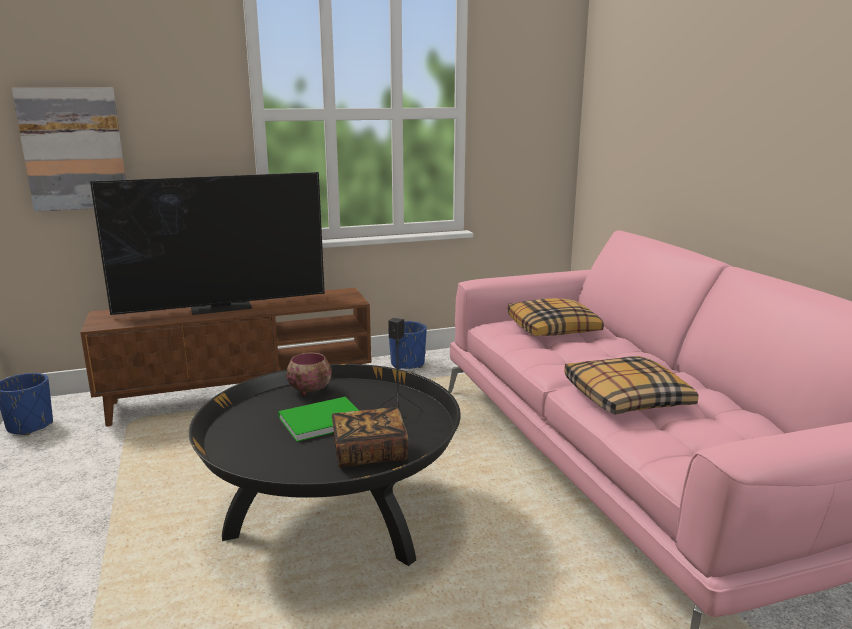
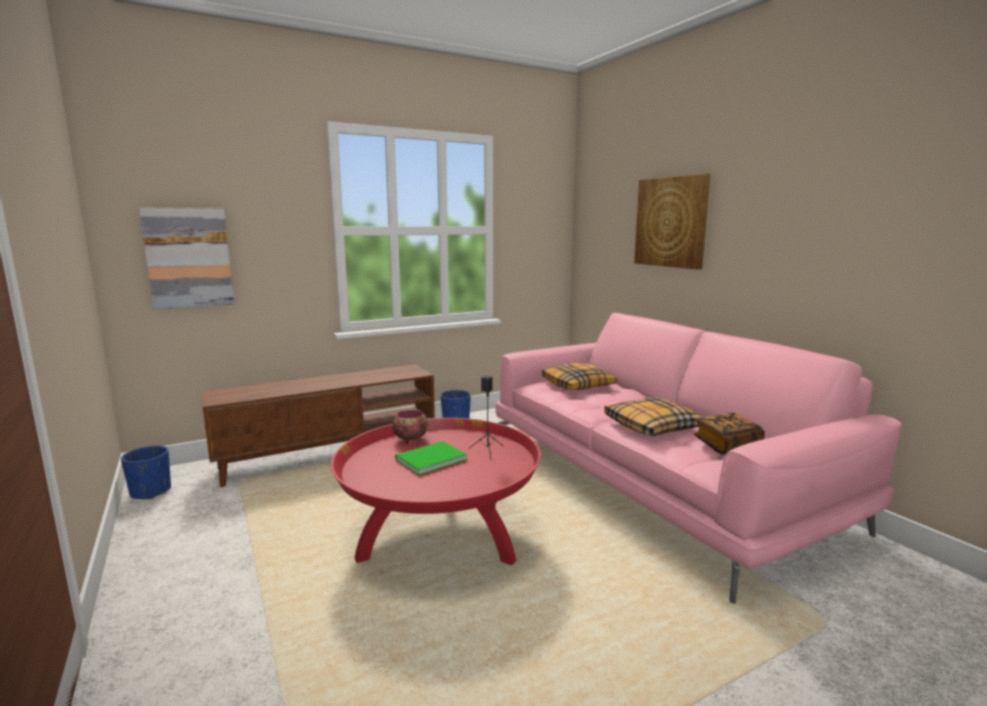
camera: 10 degrees left, 5 degrees down
television [90,172,325,315] -> none
black coffee table [189,364,461,566] -> red coffee table [331,418,541,565]
book [332,407,408,468] -> book moved to [694,413,765,455]
none -> picture [634,174,710,270]

